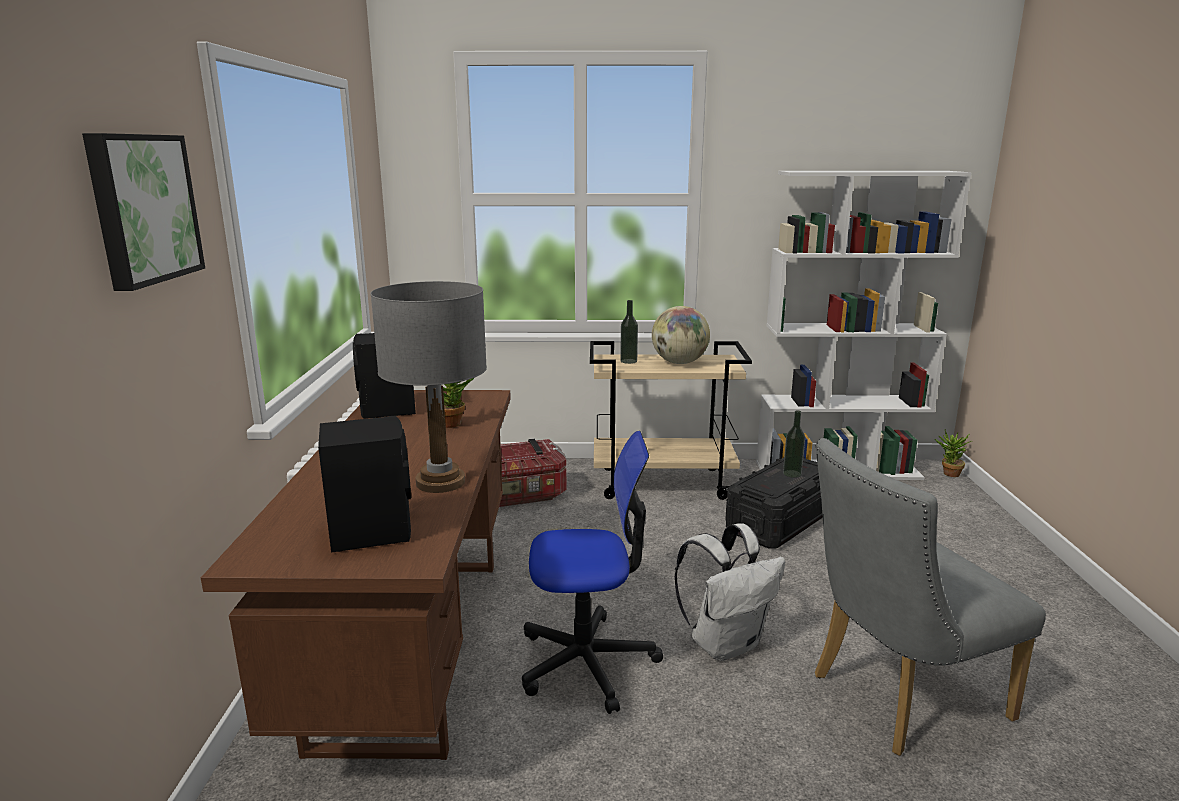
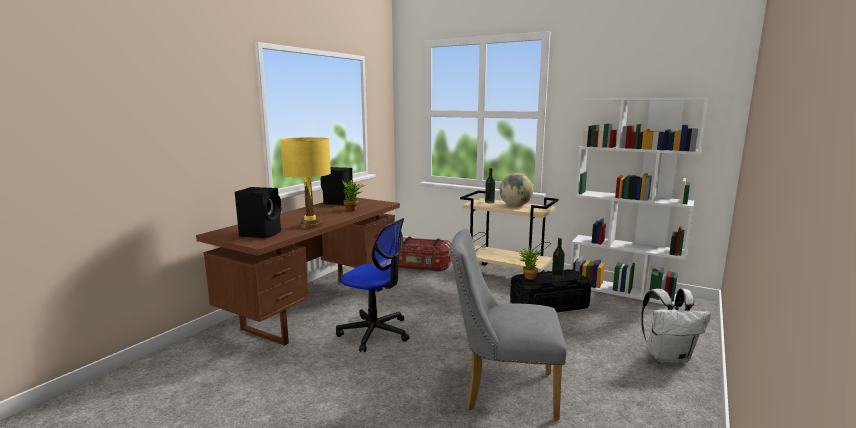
camera: 30 degrees right, 5 degrees down
picture [82,133,205,291] -> none
grey table lamp [370,281,487,493] -> yellow table lamp [281,137,331,229]
white backpack [674,523,785,661] -> white backpack moved to [641,289,711,363]
potted plant [935,430,971,477] -> potted plant moved to [516,245,540,280]

